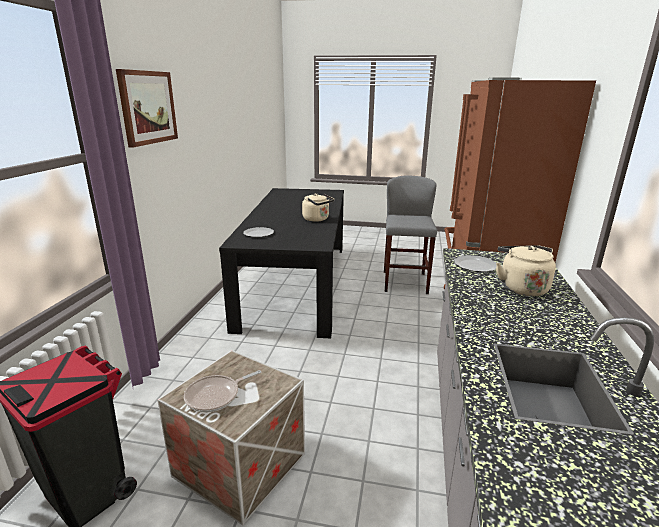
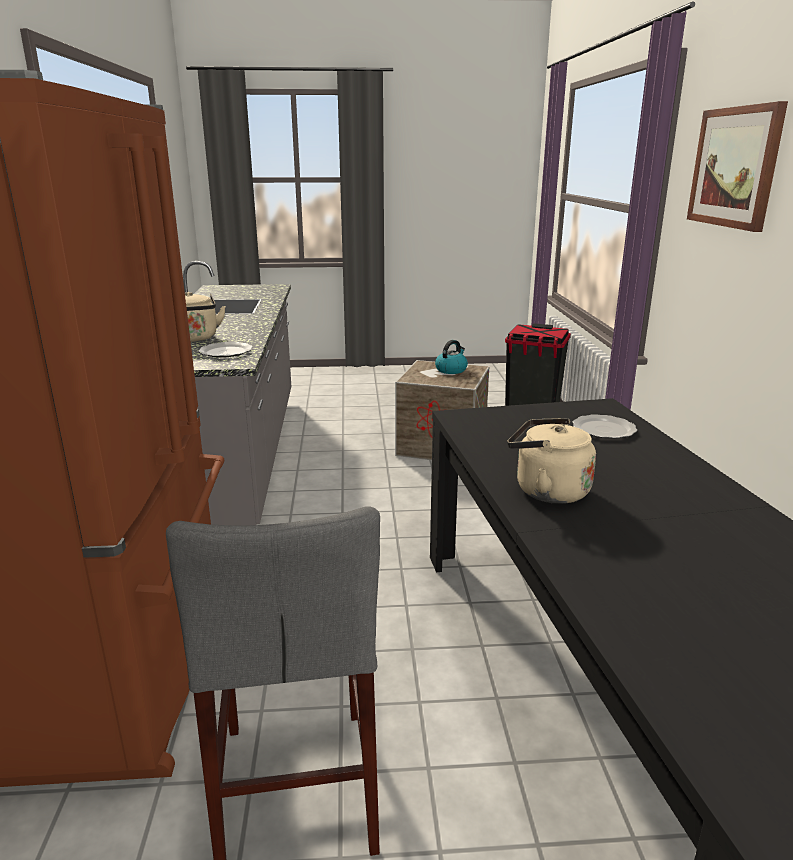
camera: 165 degrees right, 0 degrees up
frying pan [184,370,261,413] -> kettle [435,340,468,374]

